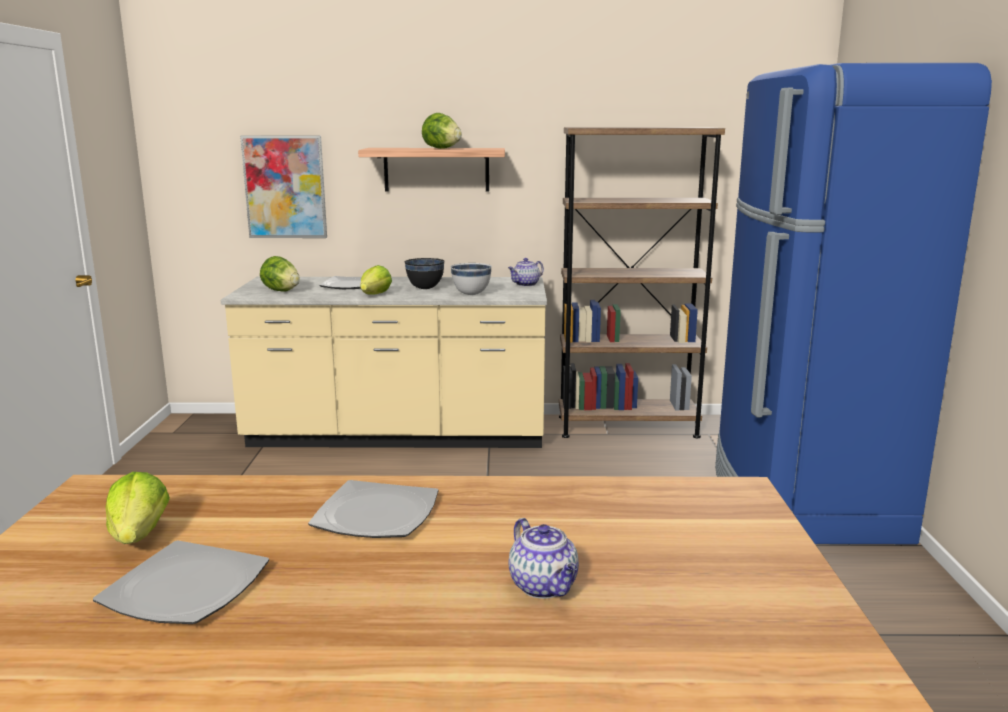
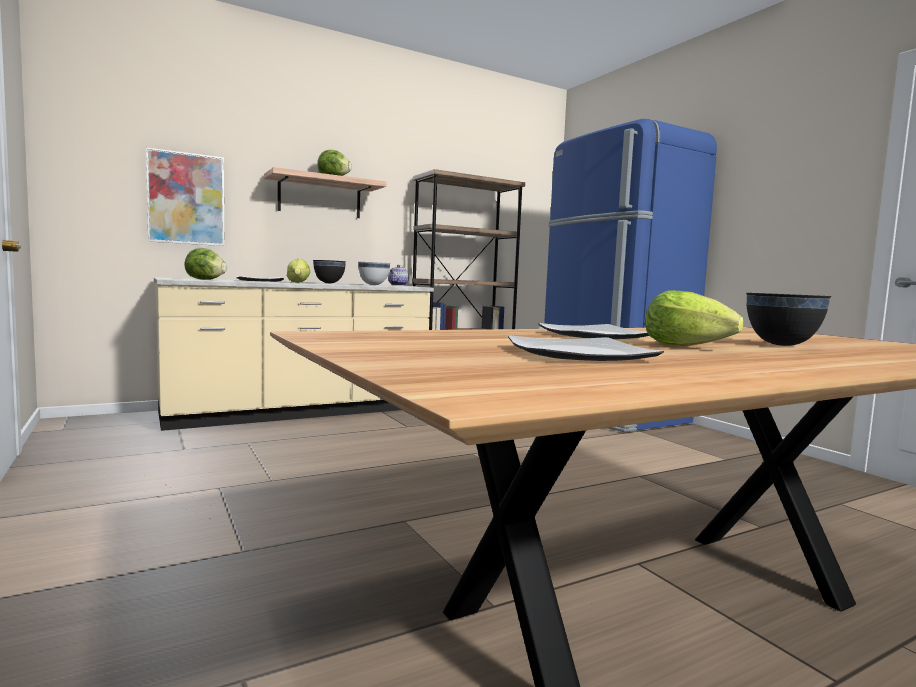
camera: 30 degrees left, 10 degrees down
lettuce [106,472,170,544] -> lettuce moved to [645,290,744,346]
teapot [508,518,579,599] -> black bowl [746,293,831,346]

